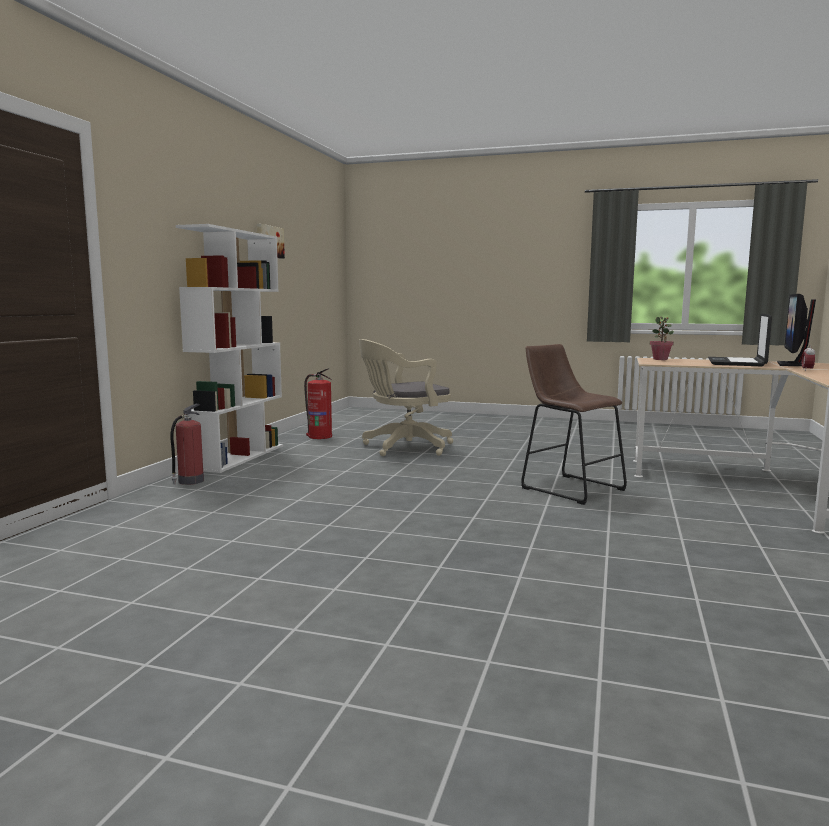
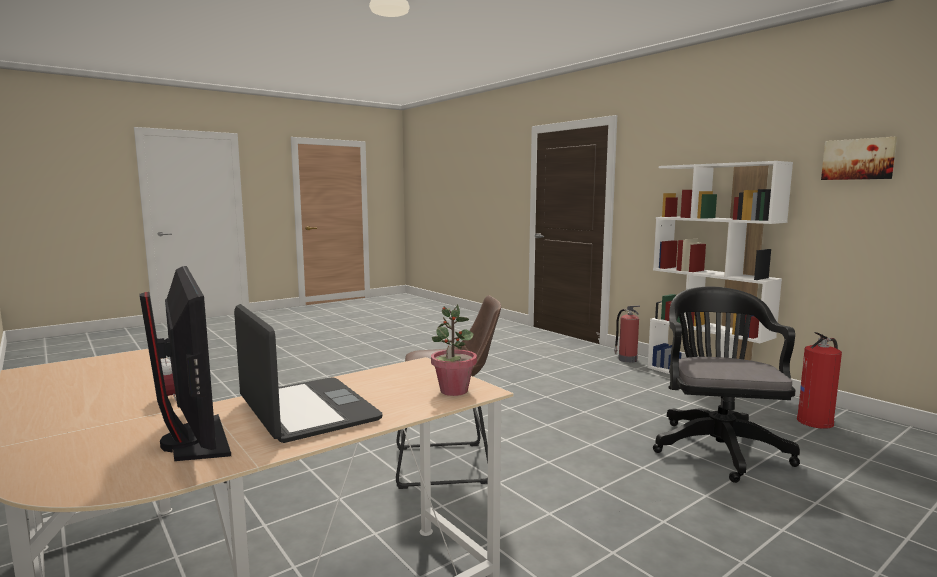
camera: 125 degrees right, 0 degrees up
beige office chair [359,339,453,456] -> black office chair [653,287,800,483]

